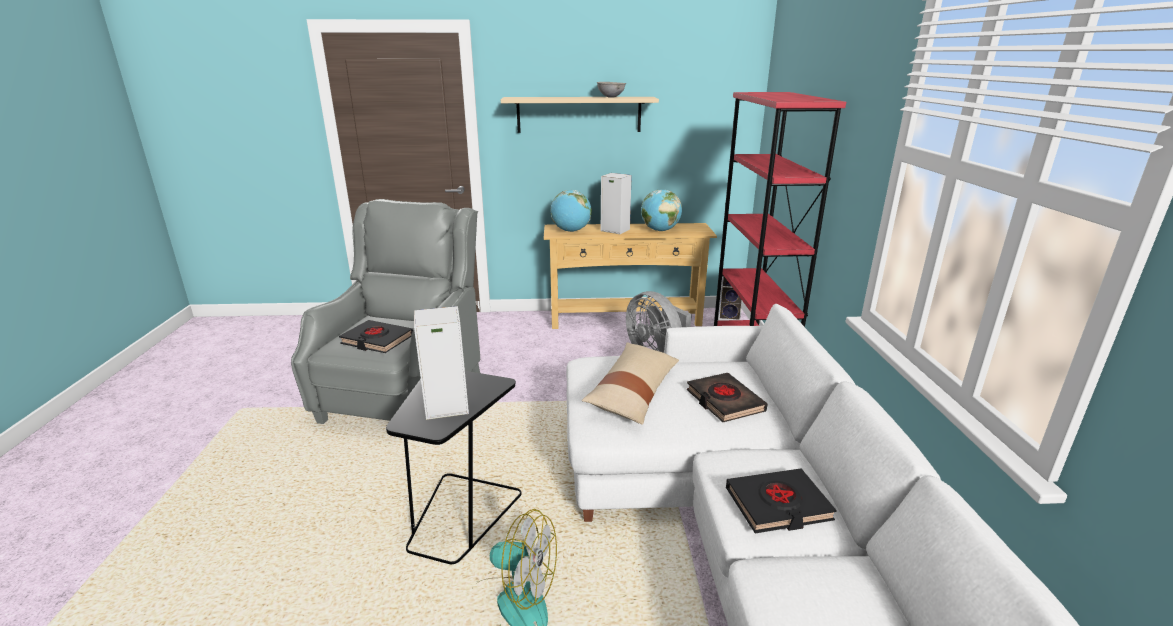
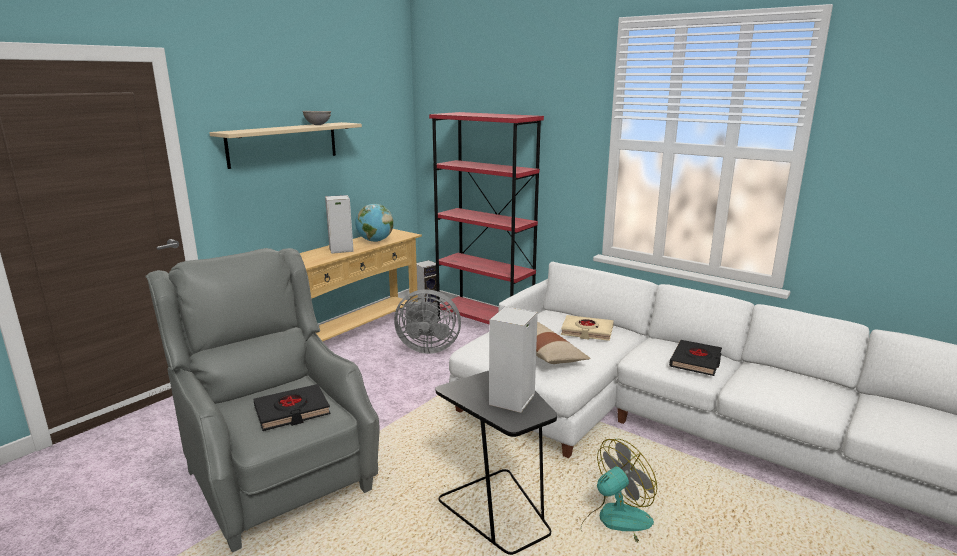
camera: 50 degrees left, 5 degrees down
globe [551,190,592,232] -> none
black book [687,373,768,422] -> beige book [561,315,614,341]

